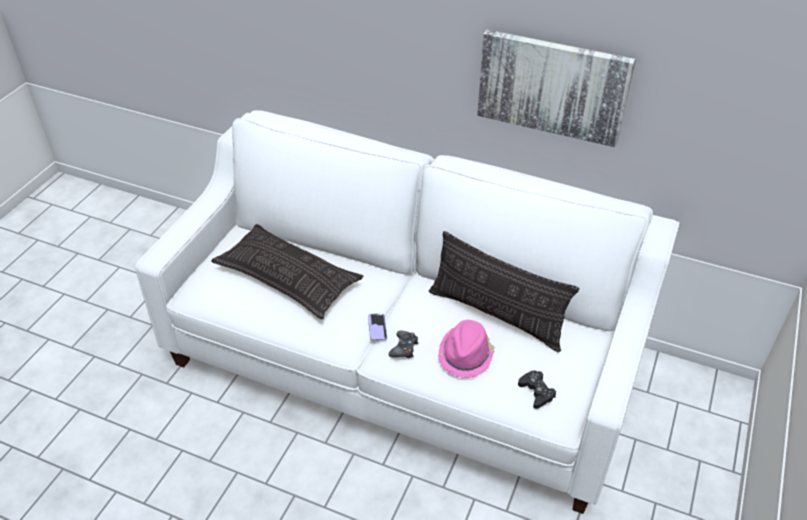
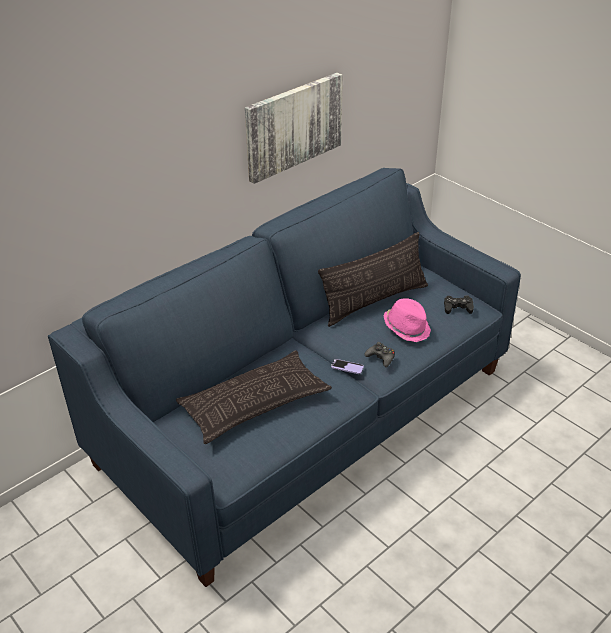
camera: 65 degrees left, 5 degrees down
white sofa [135,110,679,514] -> blue sofa [48,168,521,587]

